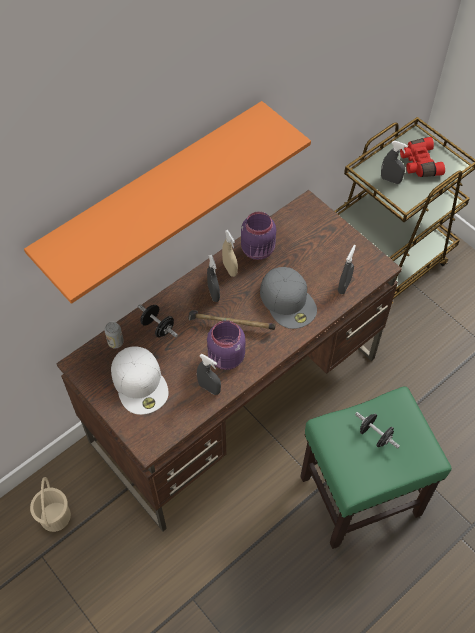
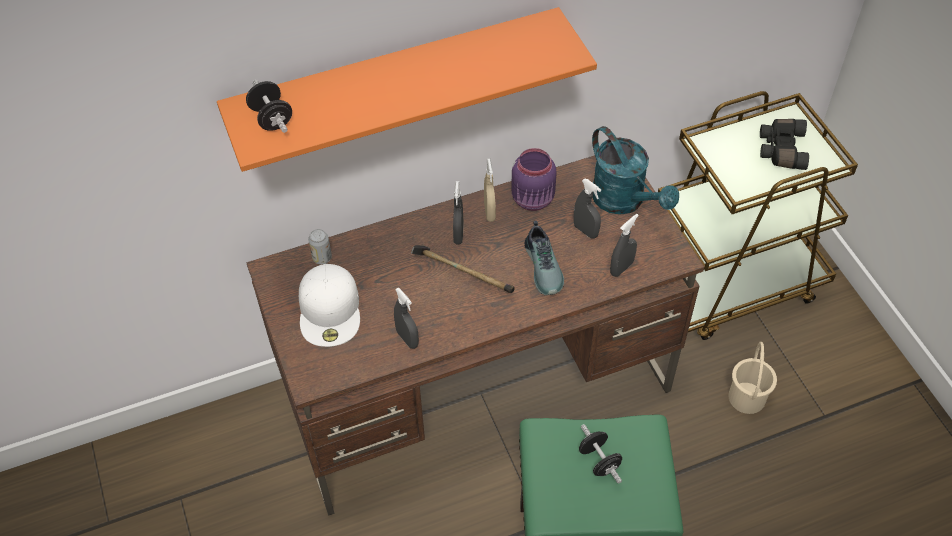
camera: 20 degrees right, 5 degrees down
beige bucket [30,477,71,532] -> beige bucket moved to [729,342,777,414]
black dumbbell [138,304,178,337] -> black dumbbell moved to [246,80,292,133]
purple jar [207,320,245,370] -> none
grey cap [260,267,317,329] -> shoe [524,221,564,295]
grey spray bottle [381,141,408,184] -> grey spray bottle moved to [574,179,601,239]
red binoculars [400,137,445,177] -> black binoculars [760,119,809,170]
none -> turquoise watering can [592,126,679,215]

